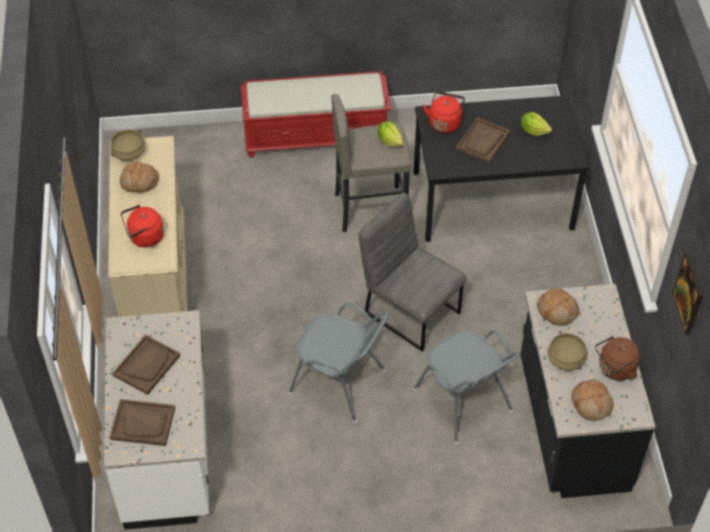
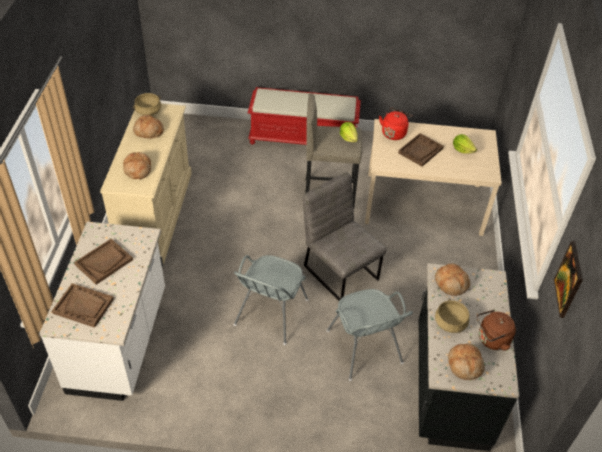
camera: 10 degrees right, 5 degrees down
red kettle [121,205,164,247] -> bread [123,152,151,179]
grey chair [288,303,388,423] -> grey chair turned 75 degrees clockwise [233,255,309,345]
black dining table [414,95,589,242] -> beige dining table [365,119,502,236]

